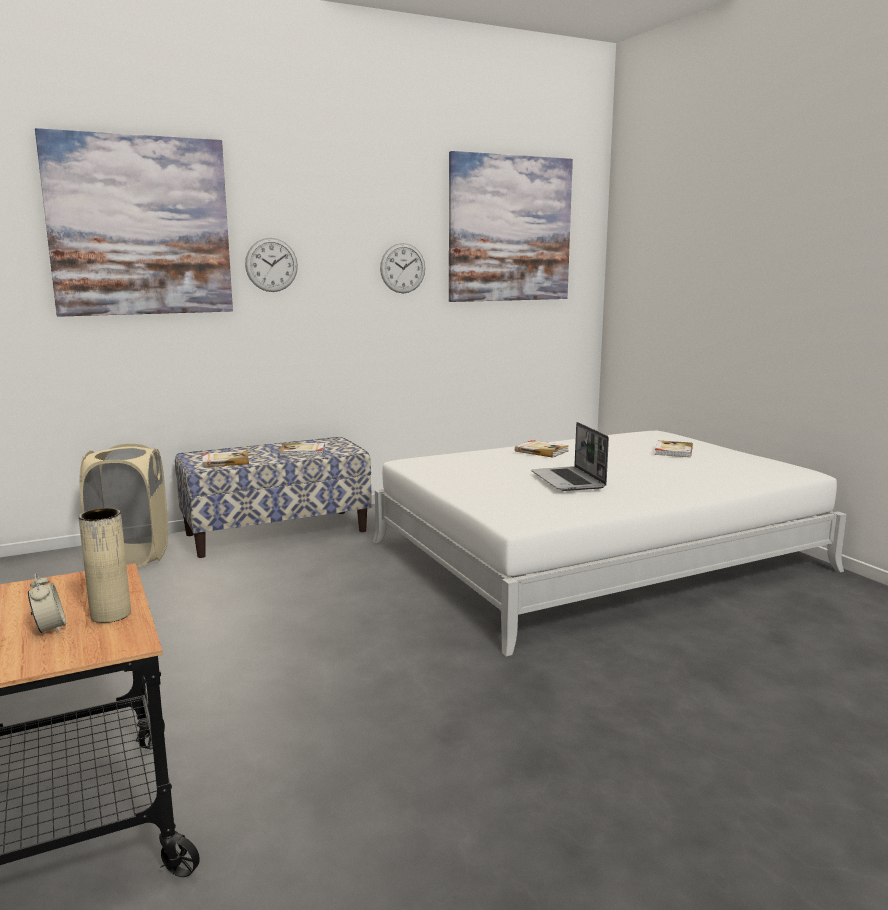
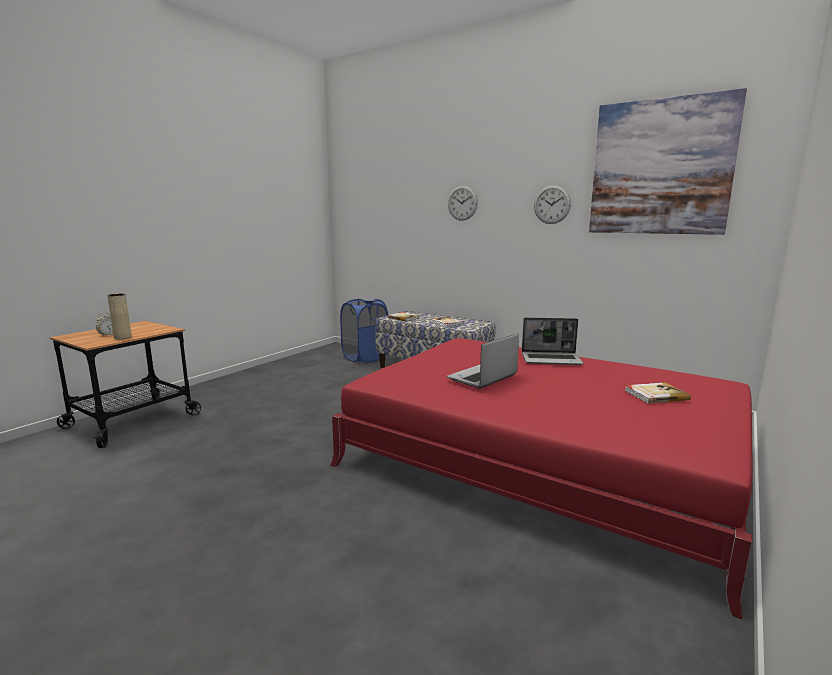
camera: 60 degrees right, 0 degrees up
picture [35,128,233,317] -> none
beige laundry basket [79,444,168,568] -> blue laundry basket [340,299,388,363]
white bed [373,431,847,657] -> red bed [331,338,753,620]
book [515,440,569,458] -> laptop [522,317,584,365]

